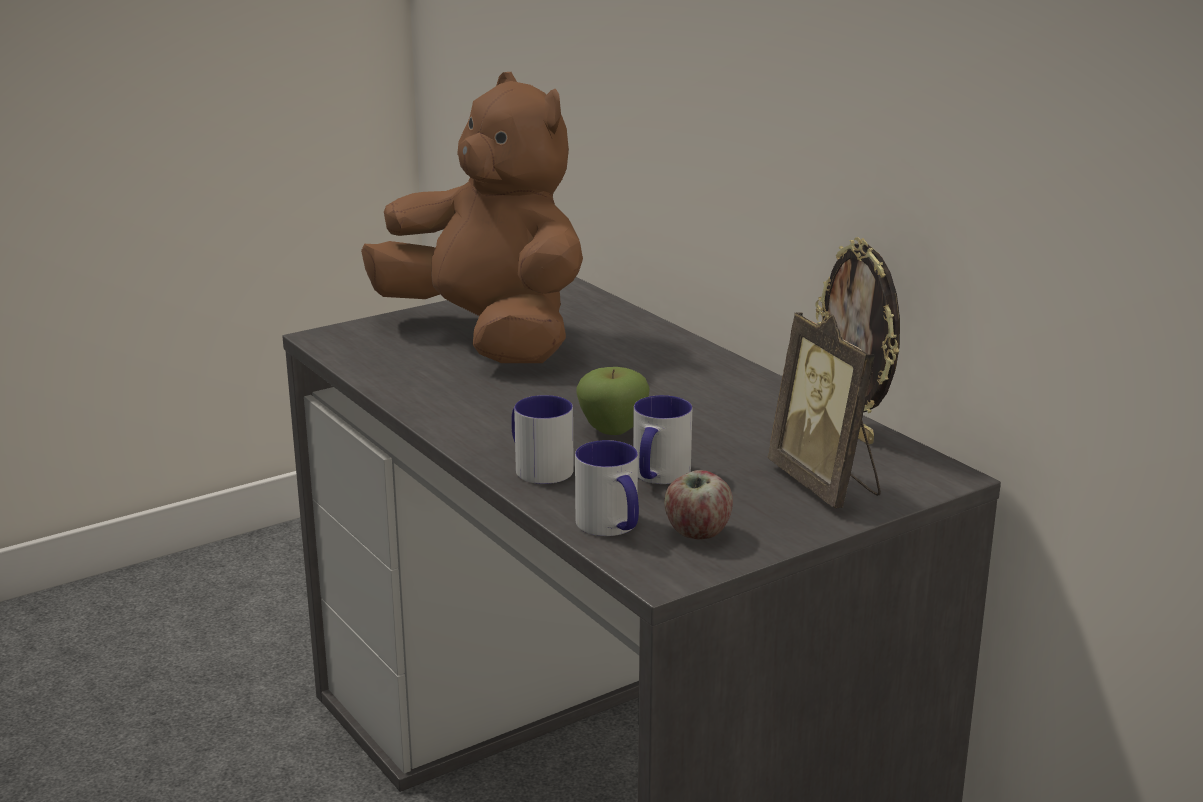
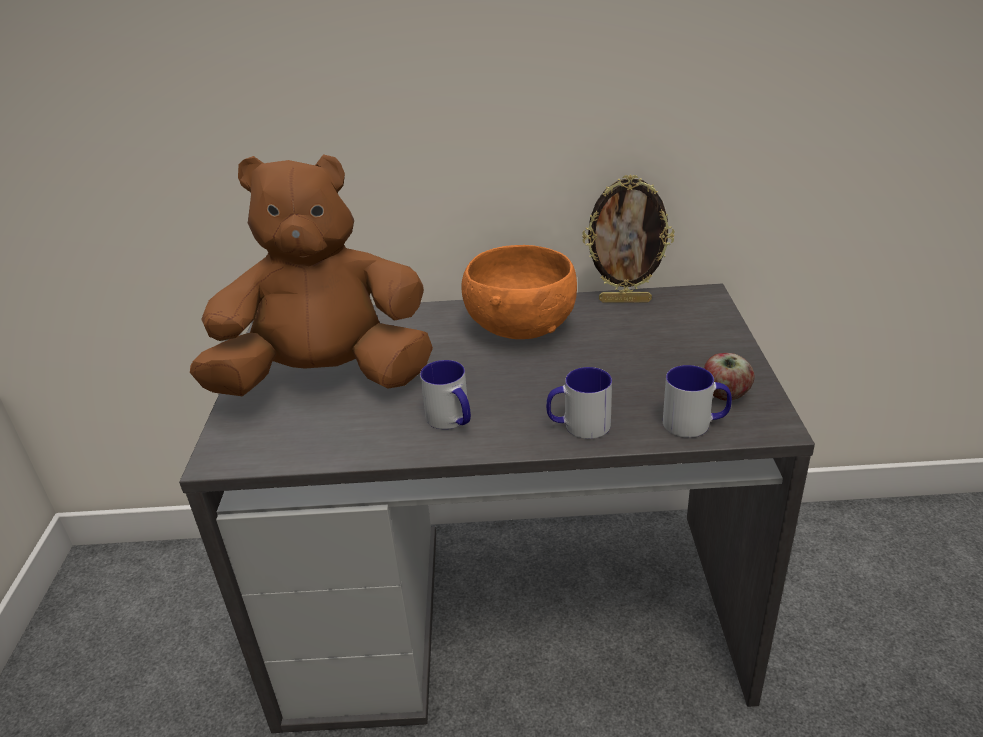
camera: 55 degrees left, 10 degrees up
apple [577,367,650,435] -> none
mug [633,395,692,484] -> mug moved to [420,360,471,429]
picture frame [767,312,881,509] -> none
none -> orange bowl [462,245,577,339]

